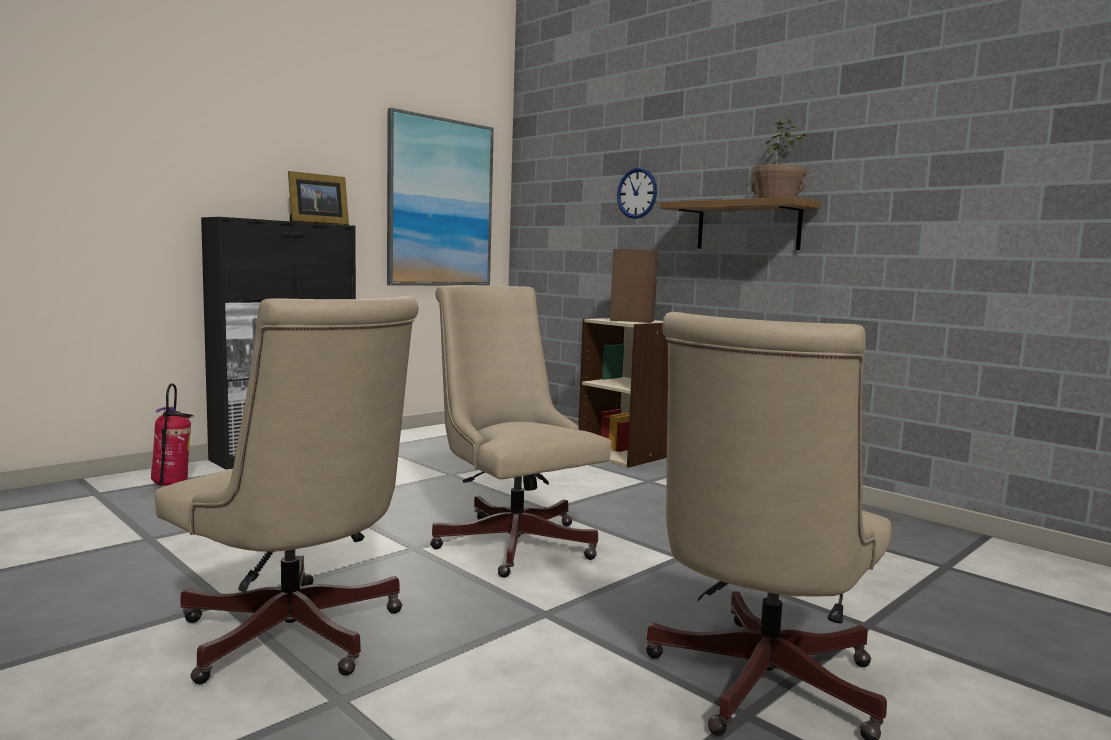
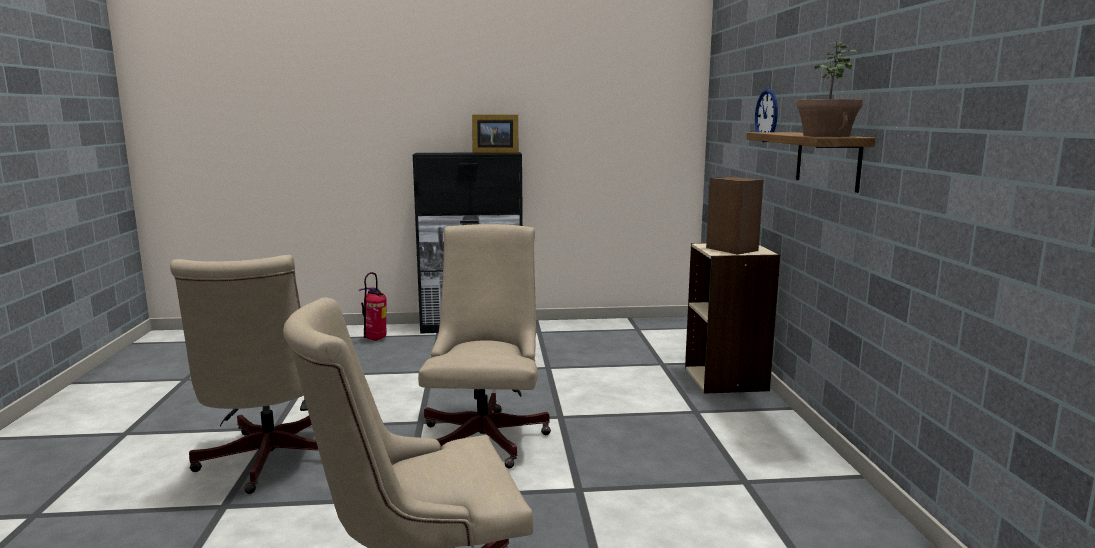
camera: 40 degrees right, 5 degrees up
picture [387,108,494,286] -> none

